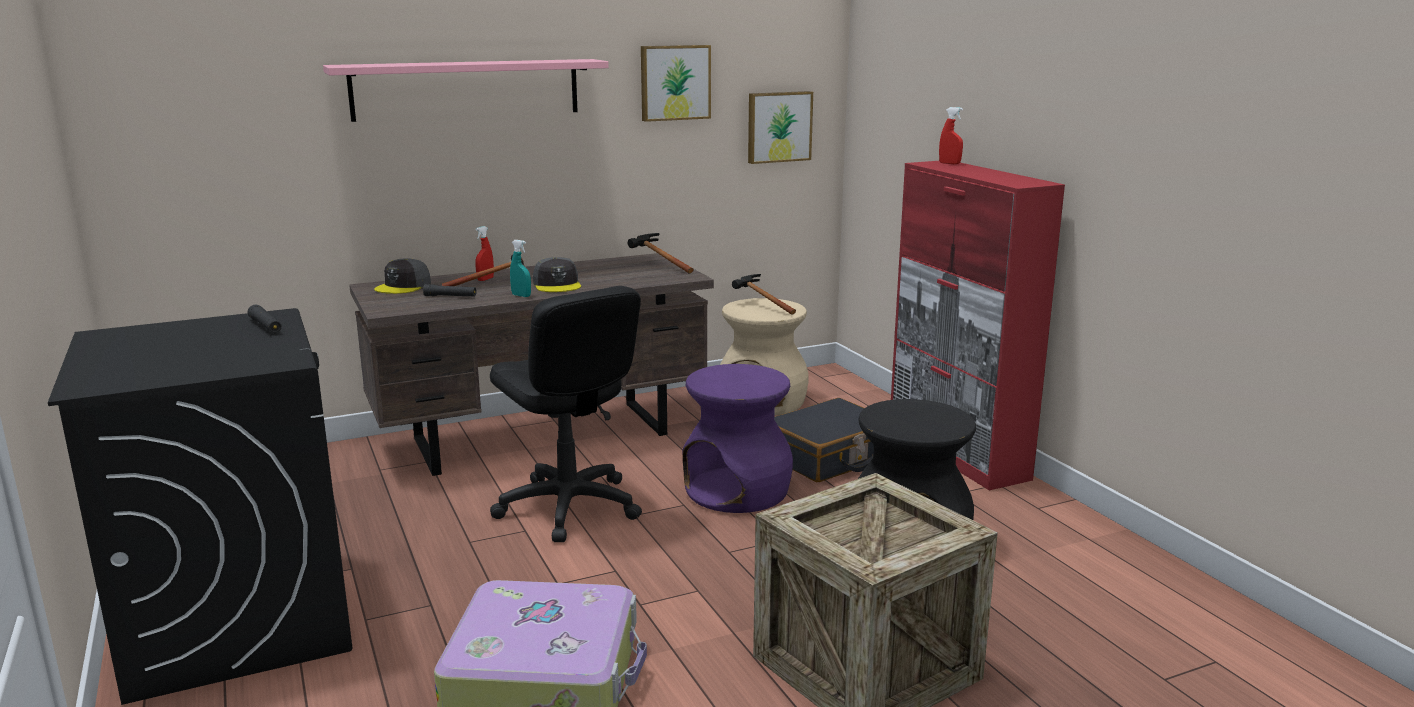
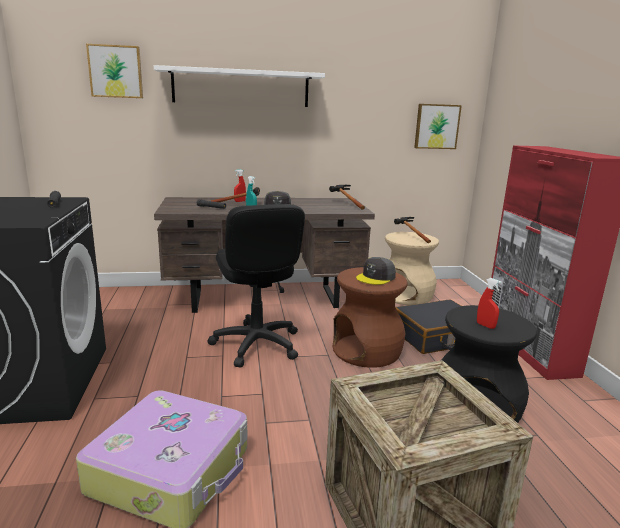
camera: 15 degrees right, 0 degrees up
pink shelf [323,59,609,122] -> white shelf [154,65,325,107]
grey cap [374,258,431,294] -> grey cap moved to [356,257,396,285]
picture [641,45,711,122] -> picture moved to [86,44,143,98]
purple stool [682,364,793,513] -> brown stool [333,267,408,368]
red spray bottle [939,107,963,164] -> red spray bottle moved to [477,278,502,329]

